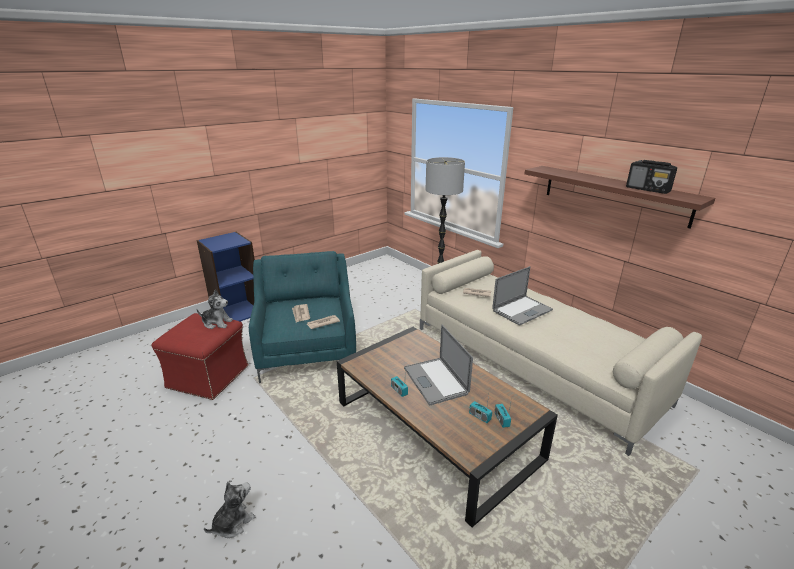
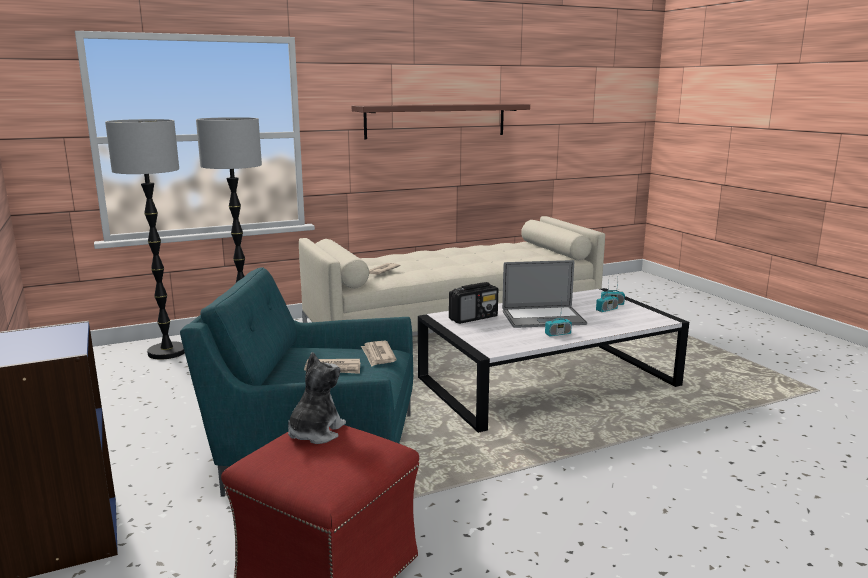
camera: 75 degrees left, 10 degrees down
plush toy [204,481,255,538] -> none
brown coffee table [337,327,558,527] -> white coffee table [418,288,689,433]
laptop [492,266,553,326] -> none
radio [626,160,677,194] -> radio moved to [449,282,498,324]
none -> floor lamp [105,119,185,360]

